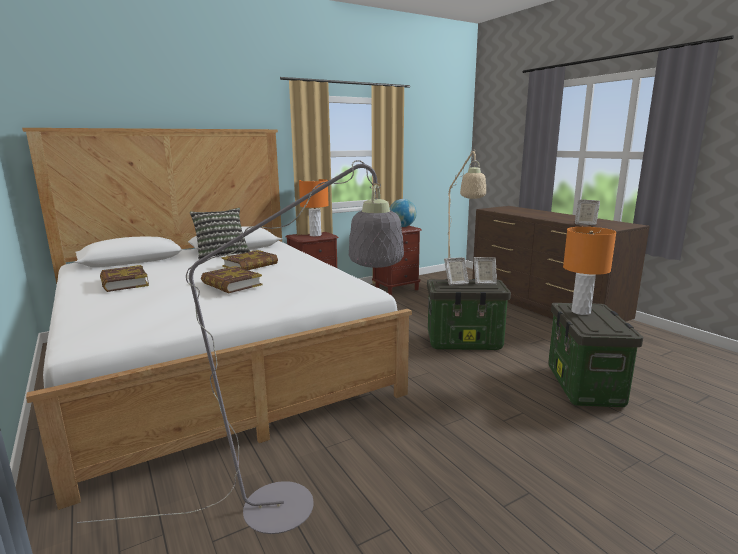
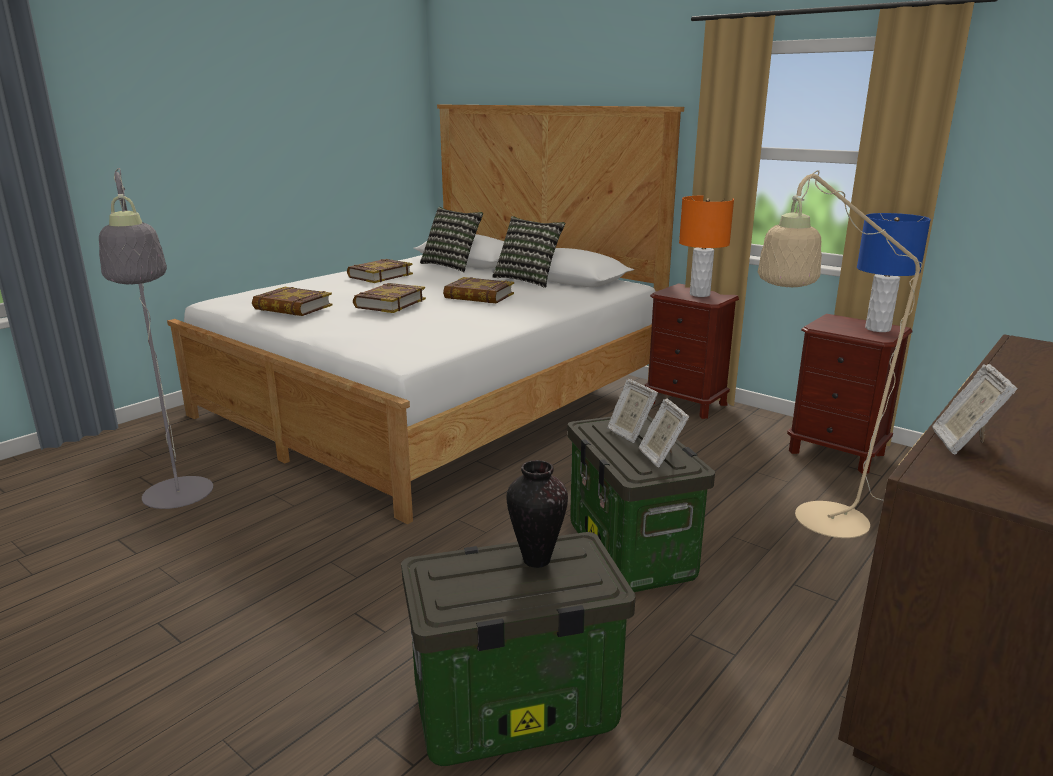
camera: 70 degrees right, 5 degrees up
globe [390,199,417,227] -> blue table lamp [857,213,931,332]
orange table lamp [563,227,616,315] -> vase [506,460,568,568]
none -> book [252,287,333,316]
none -> pillow [420,207,483,272]

